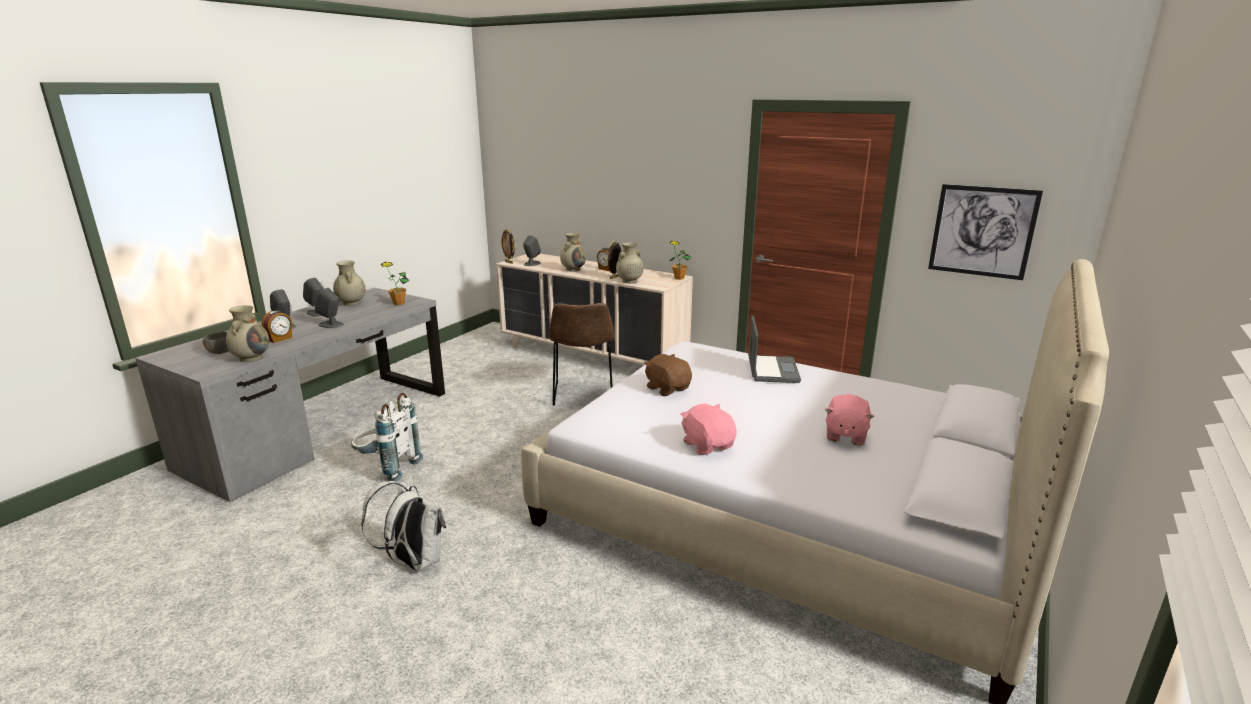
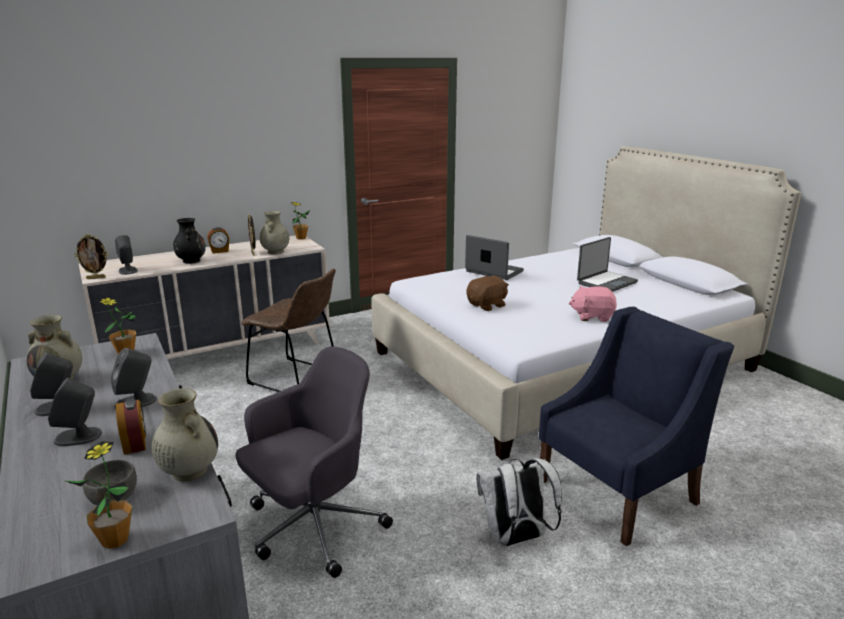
camera: 60 degrees left, 0 degrees up
white backpack [351,393,423,482] -> grey office chair [236,346,393,578]
beige vase [560,233,586,272] -> black vase [173,218,206,264]
brown plush toy [644,354,692,396] -> brown plush toy turned 150 degrees clockwise [467,275,509,311]
pink plush toy [825,394,874,446] -> laptop [577,237,638,292]
picture [928,184,1043,280] -> none
none -> potted plant [66,441,132,549]
none -> blue armchair [539,307,734,546]

